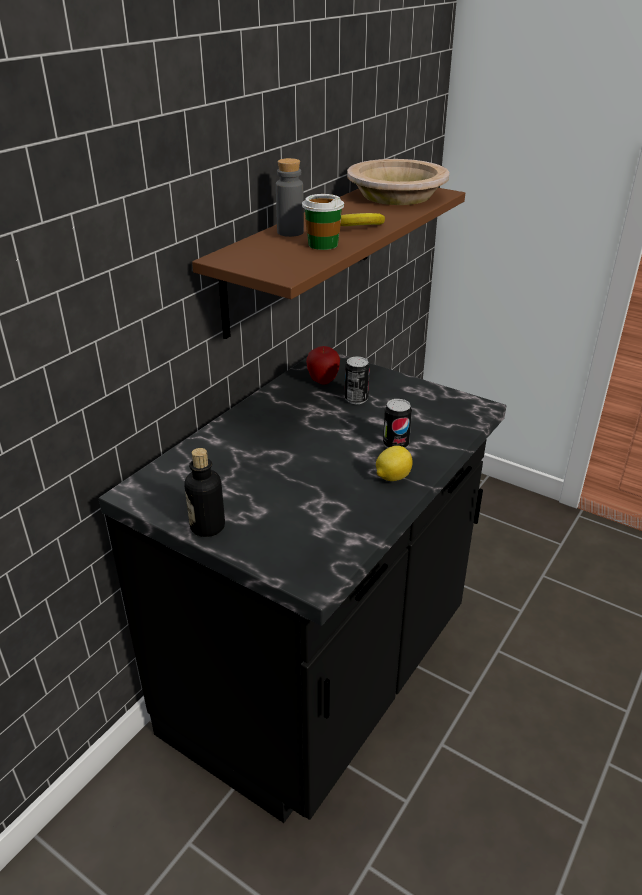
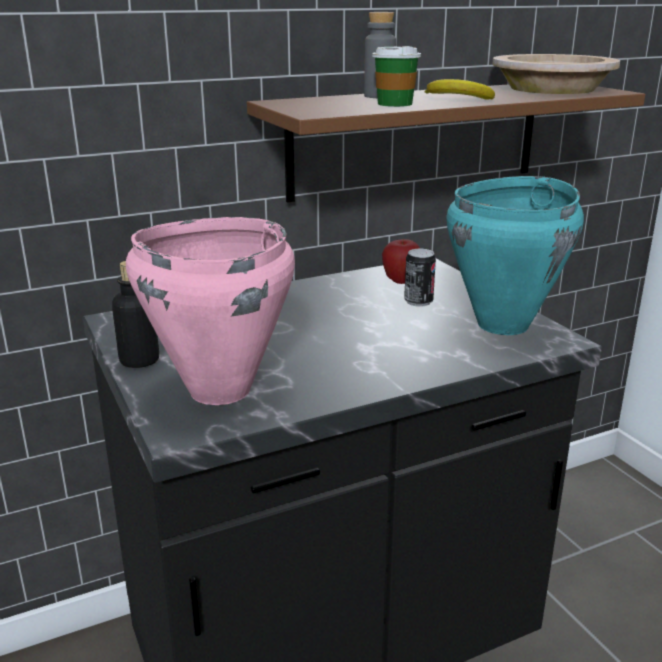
camera: 30 degrees right, 10 degrees down
lemon [376,446,413,481] -> none
can [383,399,412,448] -> none
none -> pink cooking pot [126,217,295,405]
none -> turquoise cooking pot [446,176,584,335]

